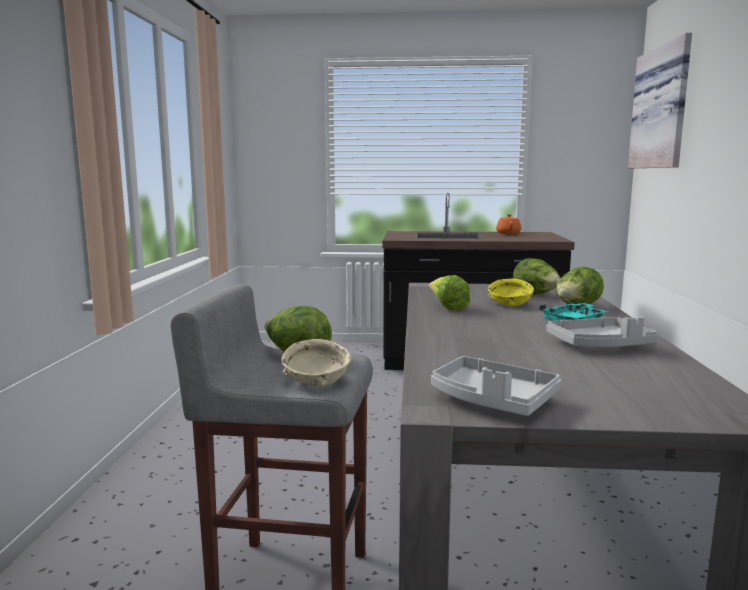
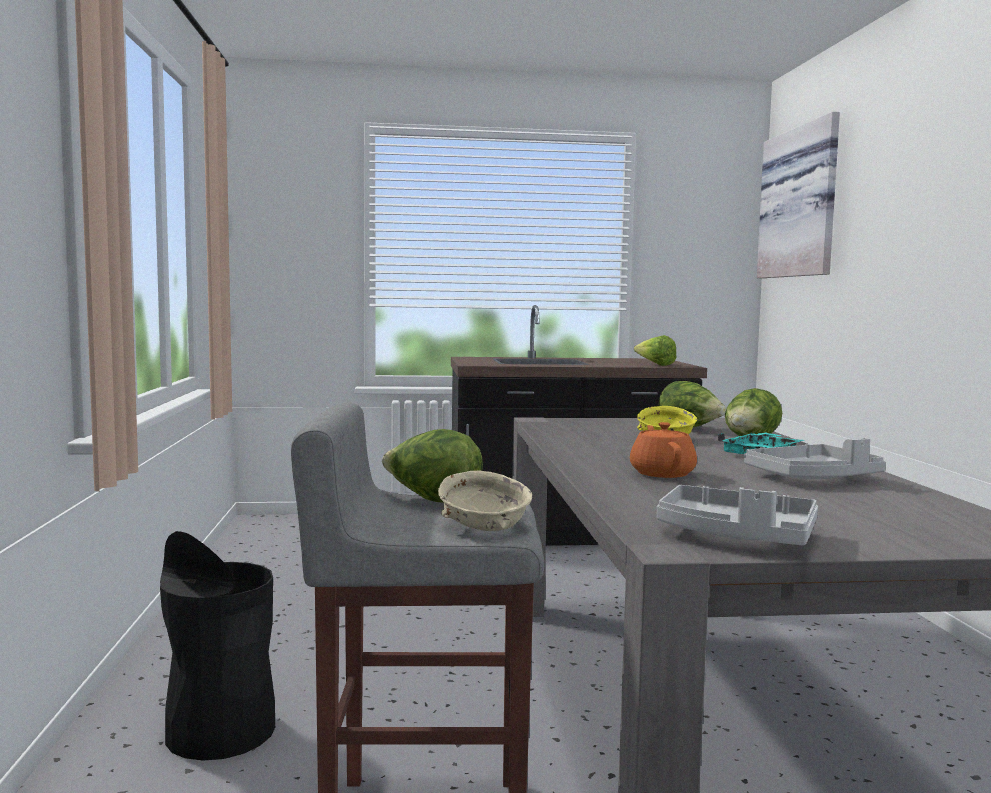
camera: 10 degrees left, 5 degrees down
lettuce [428,275,470,311] -> lettuce moved to [634,335,676,366]
orange teapot [496,214,521,234] -> orange teapot moved to [630,422,697,478]
none -> black trash can [160,531,275,761]

